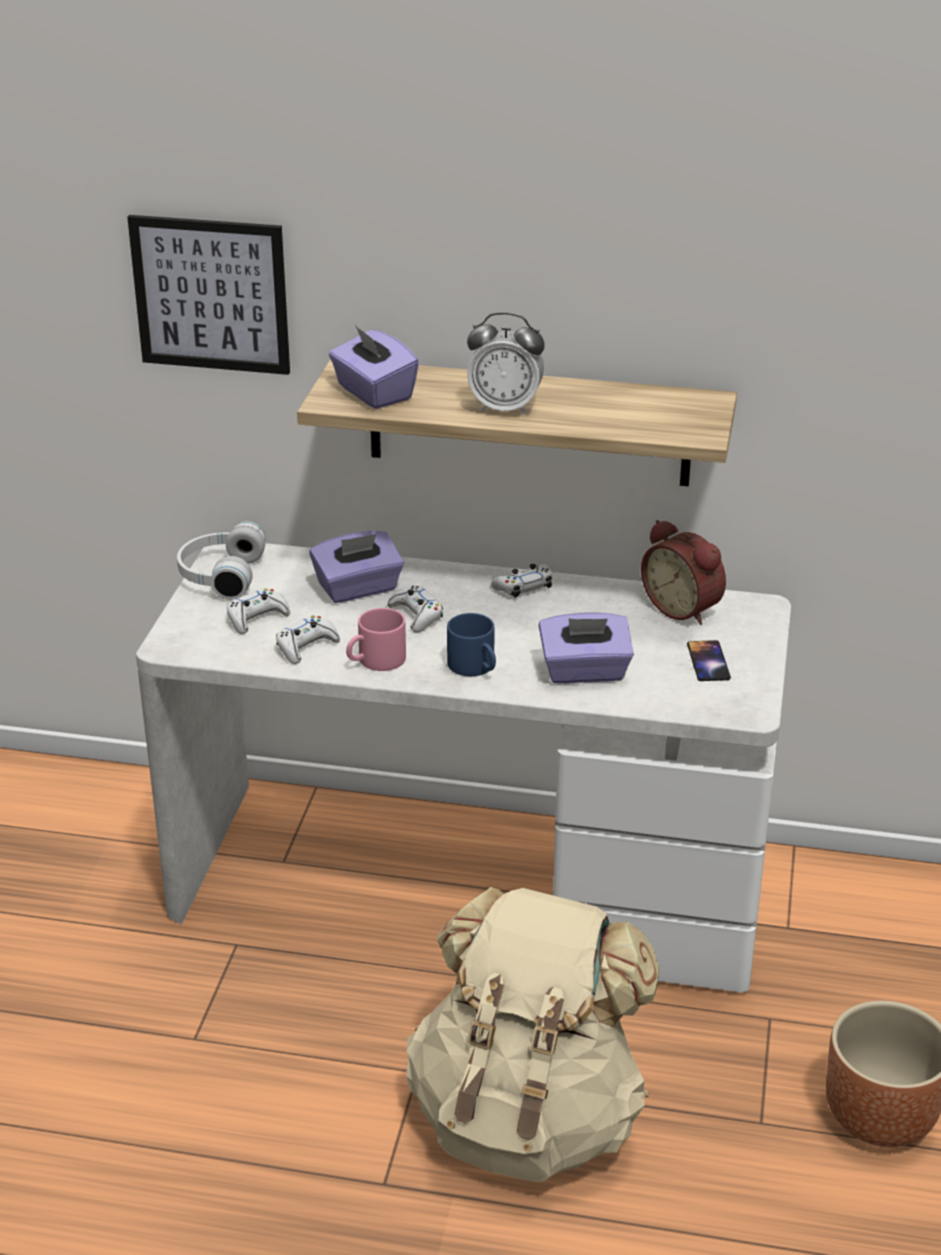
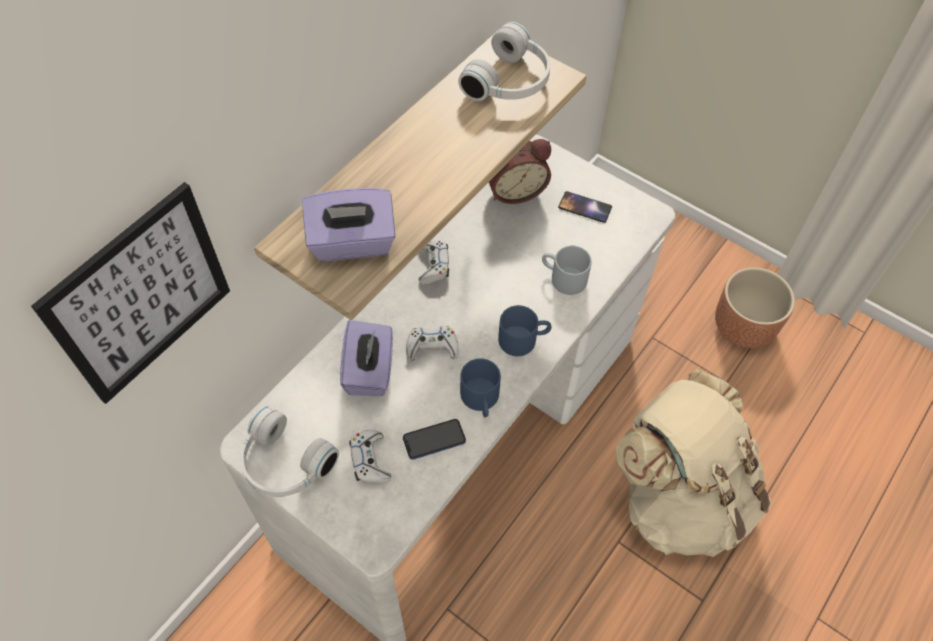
camera: 65 degrees left, 25 degrees up
white game controller [276,616,340,664] -> phone [403,419,466,460]
pink mug [346,608,406,671] -> blue mug [460,358,501,417]
alarm clock [467,312,545,415] -> none
purple tissue box [539,613,634,684] -> grey mug [542,246,592,295]
none -> white headphones [458,22,550,101]

